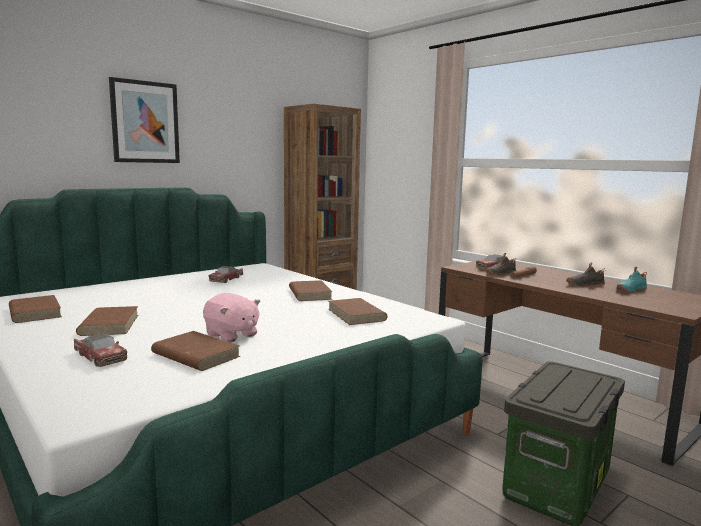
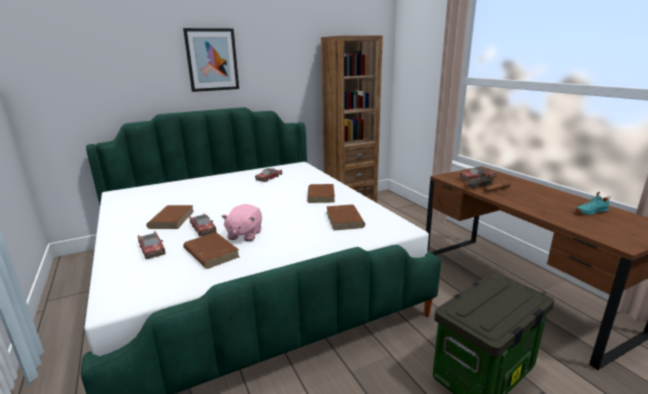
camera: 15 degrees right, 10 degrees up
brown book [9,295,62,323] -> none
pink plush toy [203,293,261,343] -> pink plush toy turned 45 degrees clockwise [221,204,262,241]
black shoe [566,263,605,287] -> none
none -> toy car [189,213,216,237]

